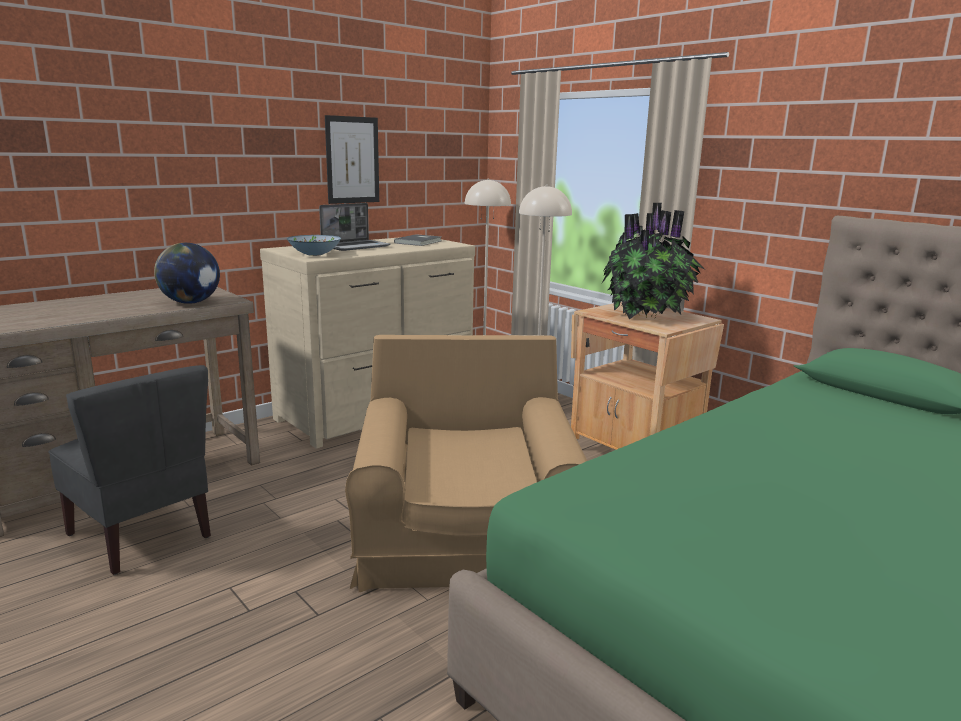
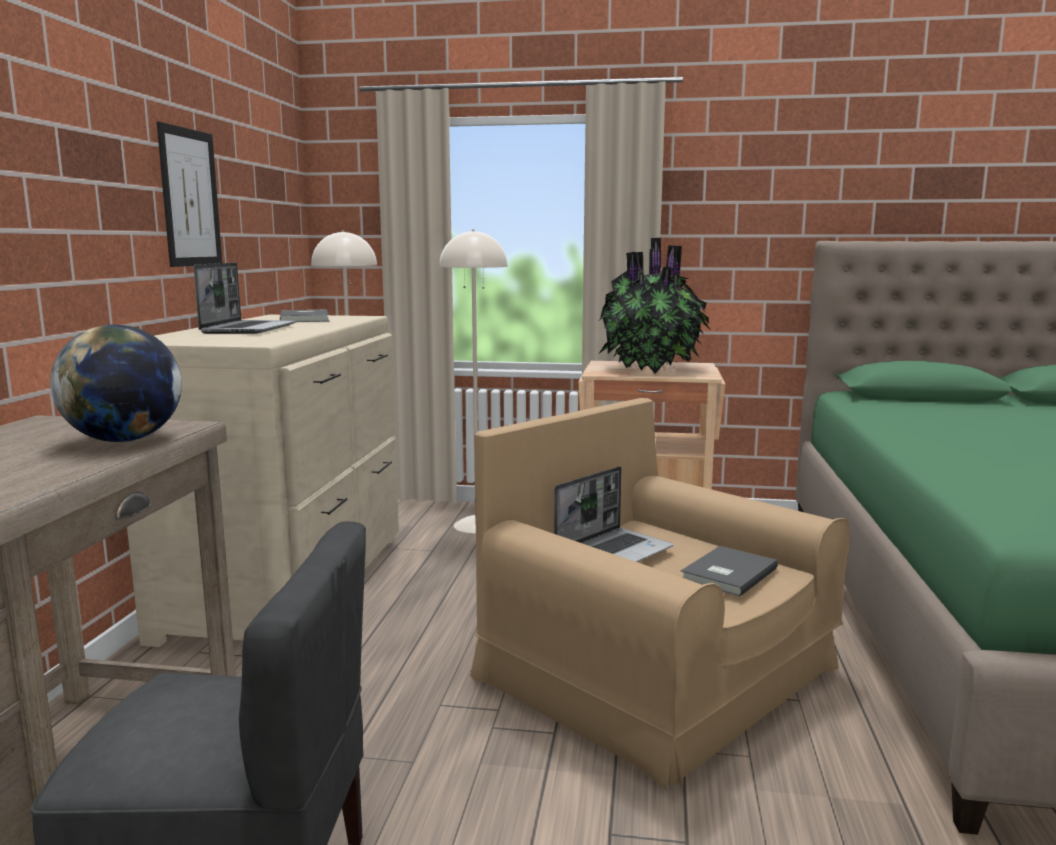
camera: 40 degrees left, 5 degrees down
bowl [286,235,341,256] -> none
none -> laptop [554,466,674,562]
none -> grey book [681,546,778,596]

